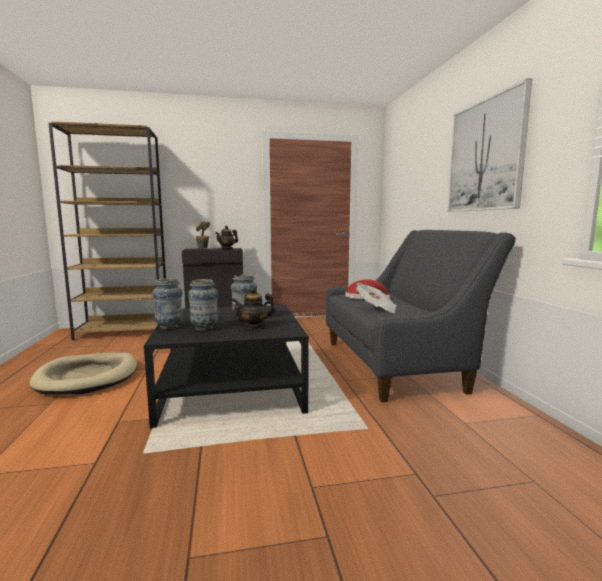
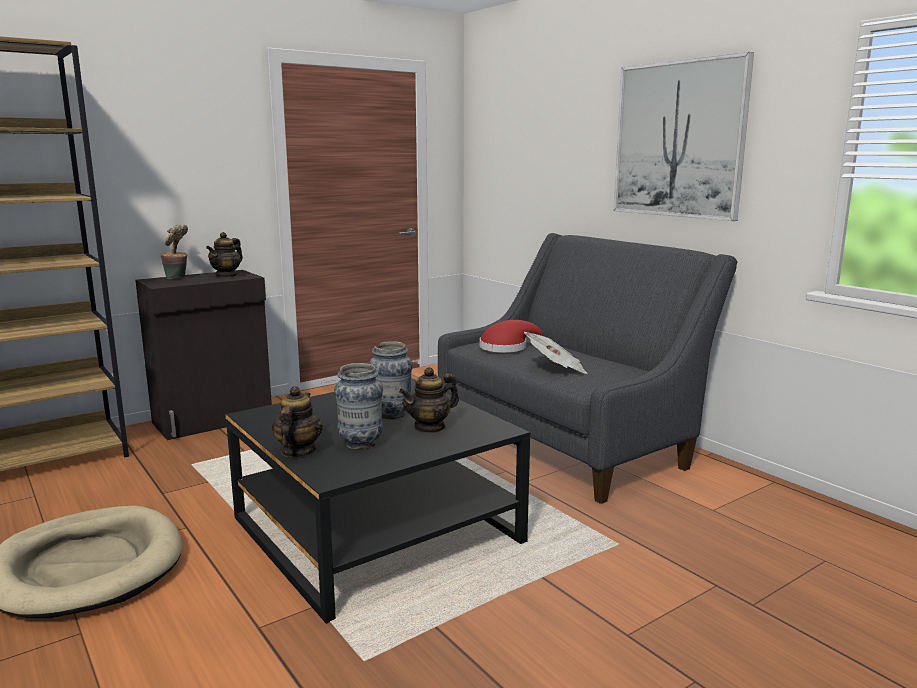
camera: 25 degrees left, 5 degrees up
vase [152,278,183,329] -> teapot [272,386,323,457]

